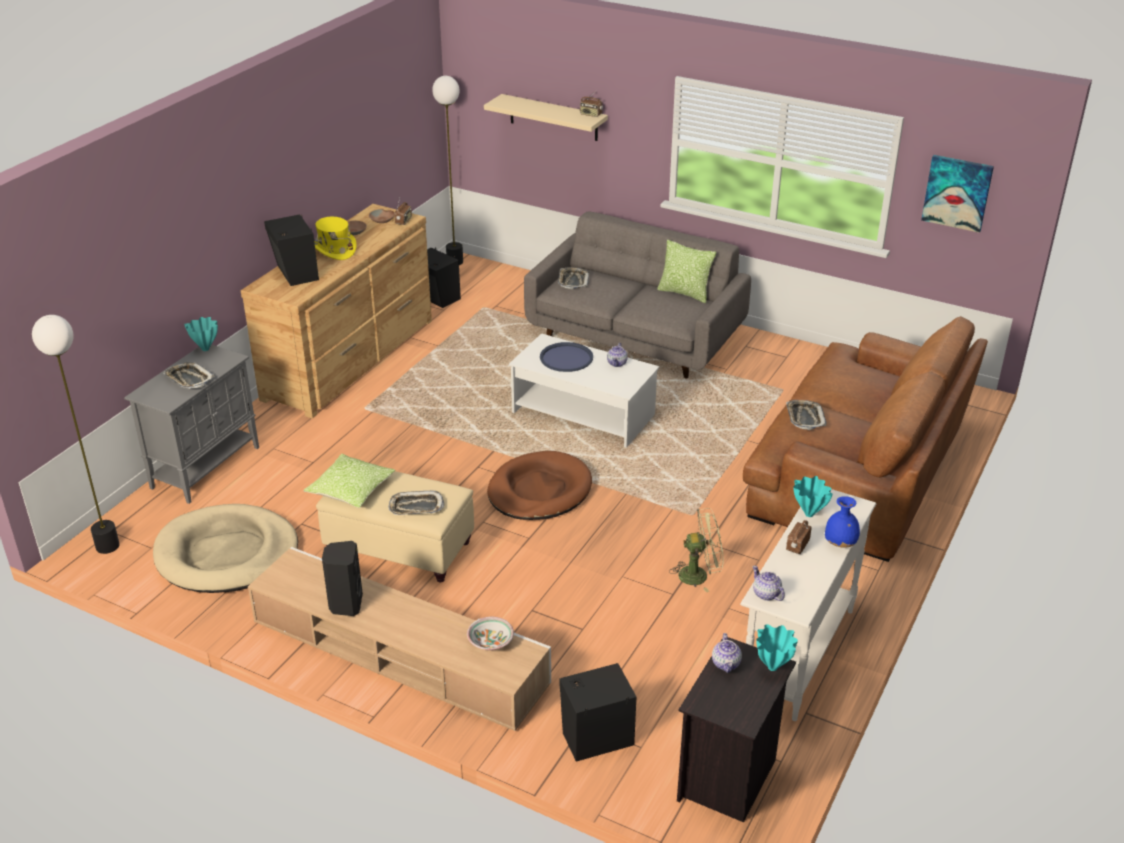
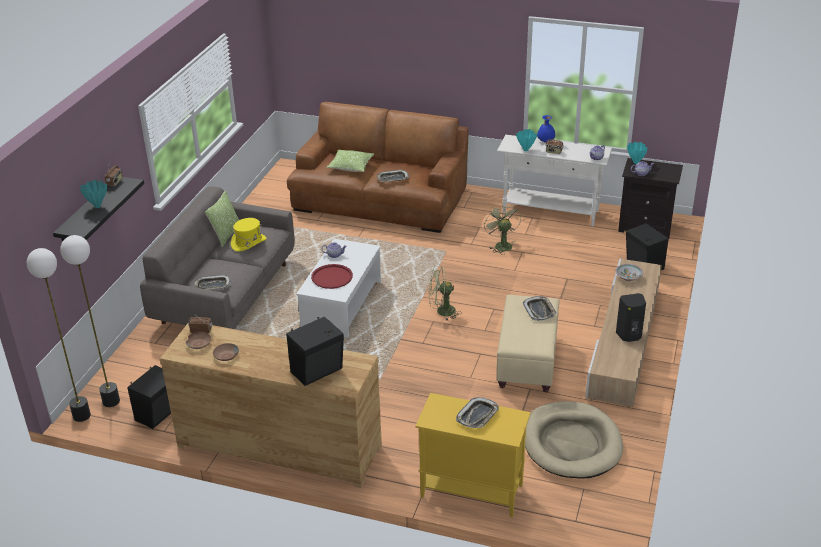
camera: 100 degrees left, 0 degrees up
floor lamp [32,315,120,554] -> floor lamp moved to [60,235,120,407]
grey cabinet [124,344,259,504] -> yellow cabinet [415,393,531,517]
turquoise vase [184,317,218,351] -> turquoise vase moved to [80,180,107,208]
pillow [304,454,395,508] -> pillow moved to [327,149,375,172]
yellow hat [314,217,357,260] -> yellow hat moved to [231,218,266,252]
beige shelf [484,94,608,141] -> black shelf [53,177,144,242]
brown dog bed [487,451,592,520] -> green fan [428,266,462,321]
blue tray [540,342,593,372] -> red tray [311,264,353,289]
picture [921,155,994,233] -> none

